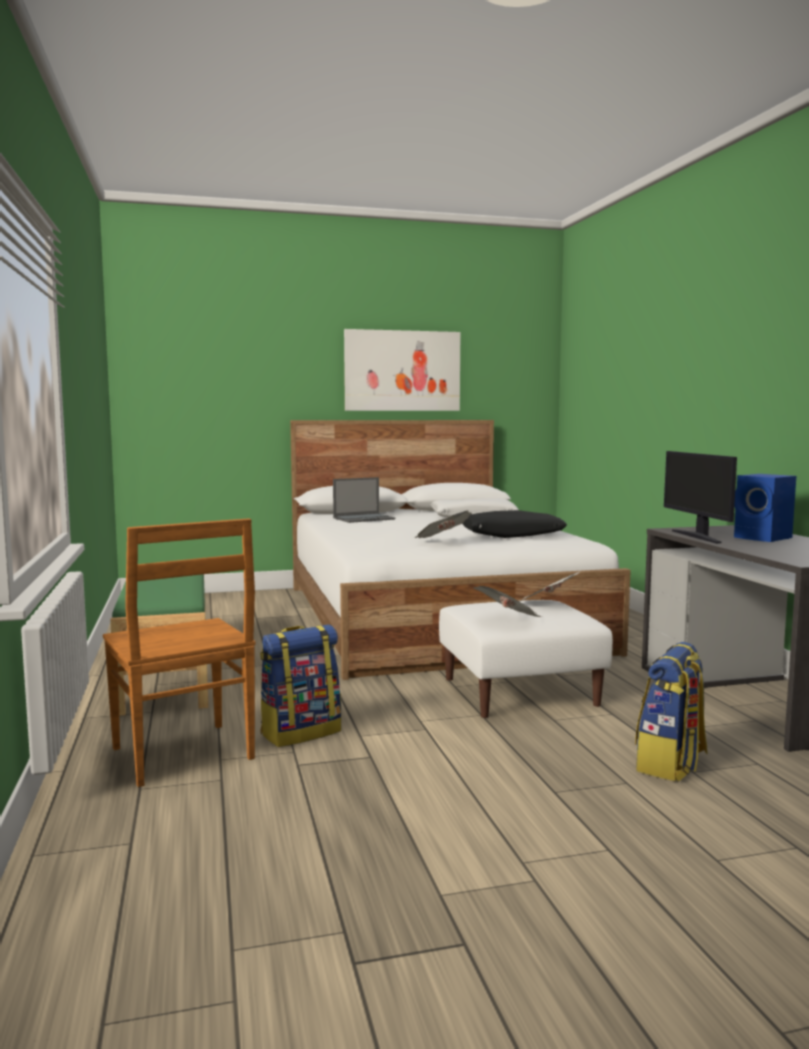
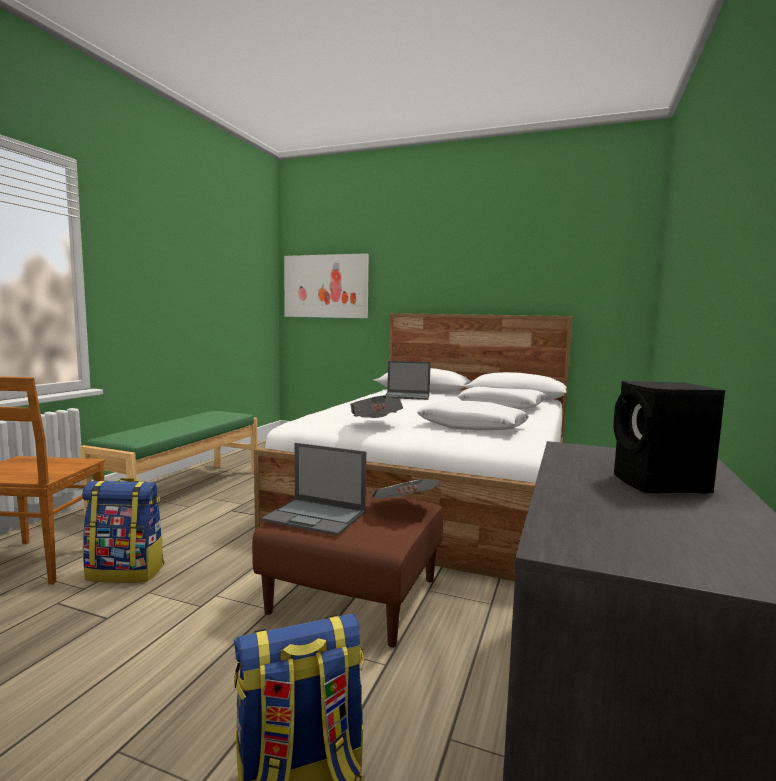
camera: 35 degrees right, 0 degrees up
picture [344,329,460,411] -> picture moved to [284,253,369,318]
white ottoman [439,600,613,718] -> brown ottoman [252,491,443,648]
black pillow [462,510,567,538] -> white pillow [417,401,529,430]
newspaper [474,586,542,617] -> laptop [262,443,366,536]
monitor [664,451,737,543] -> none
blue speaker [734,474,796,542] -> black speaker [613,381,725,494]

